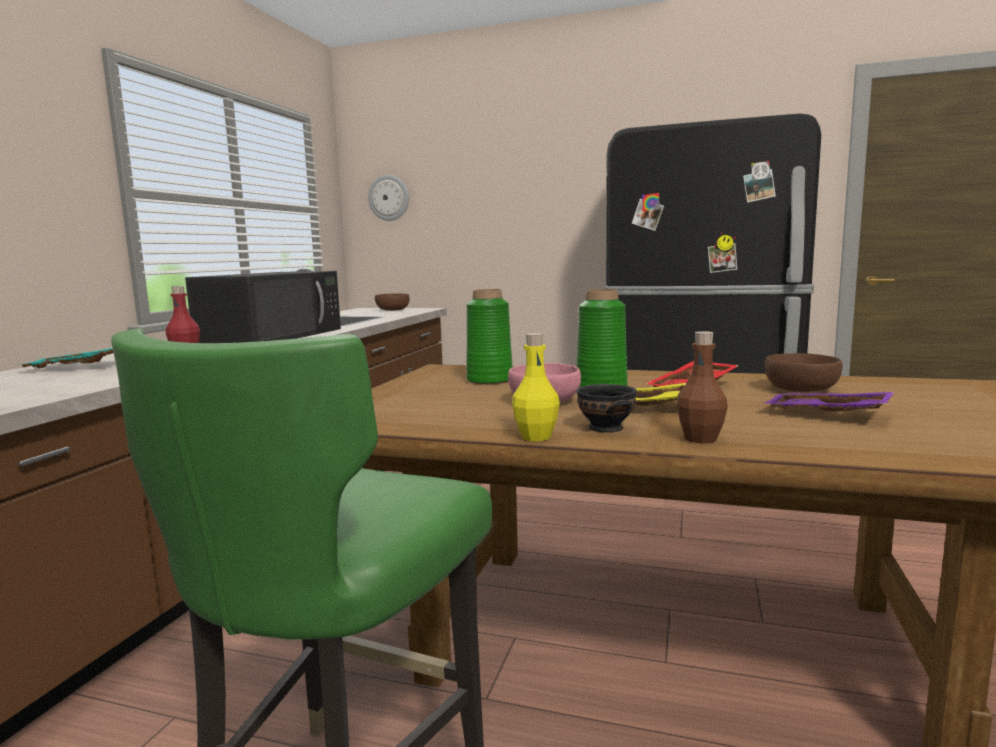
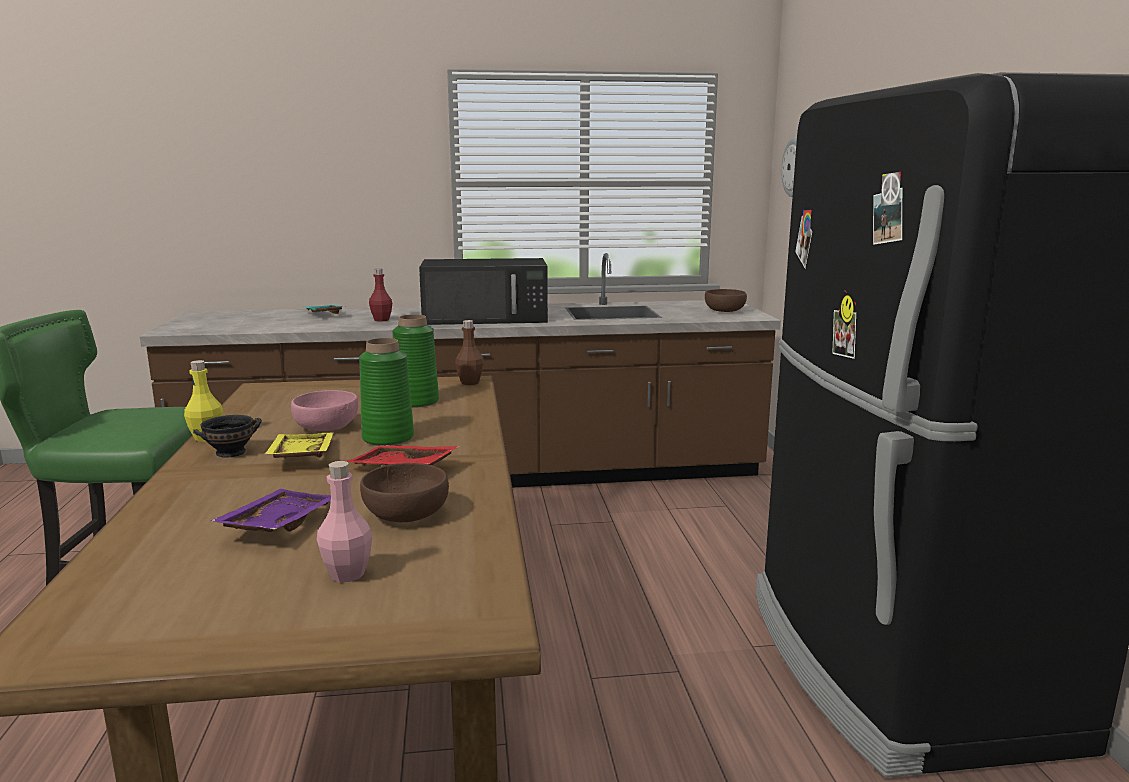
camera: 65 degrees right, 5 degrees up
brown bottle [677,331,728,444] -> brown bottle moved to [455,320,484,385]
none -> pink bottle [317,461,372,582]

